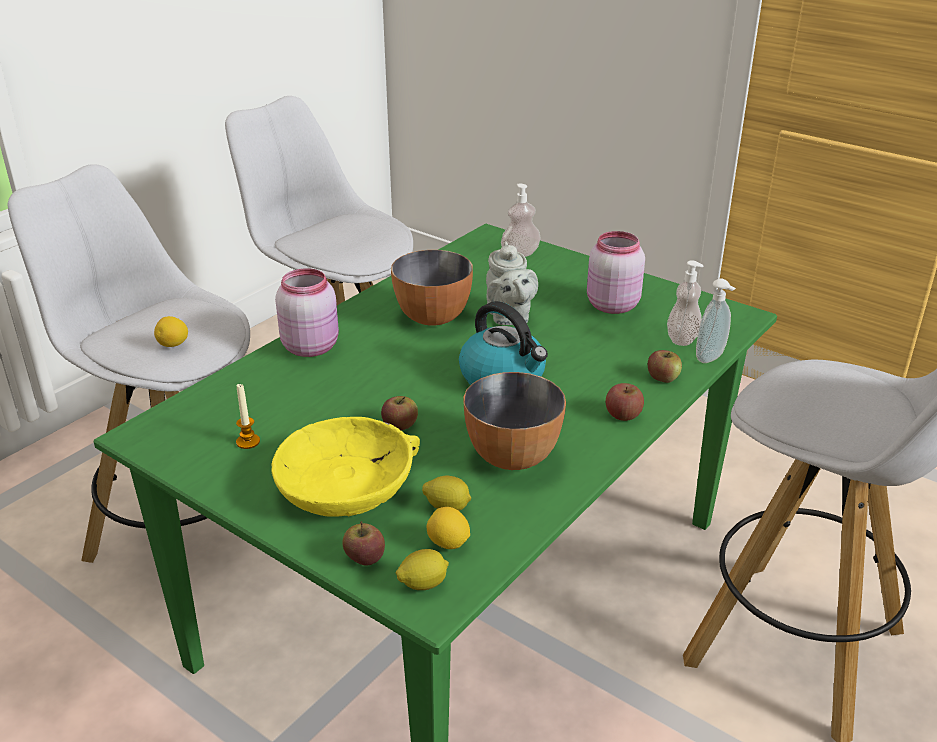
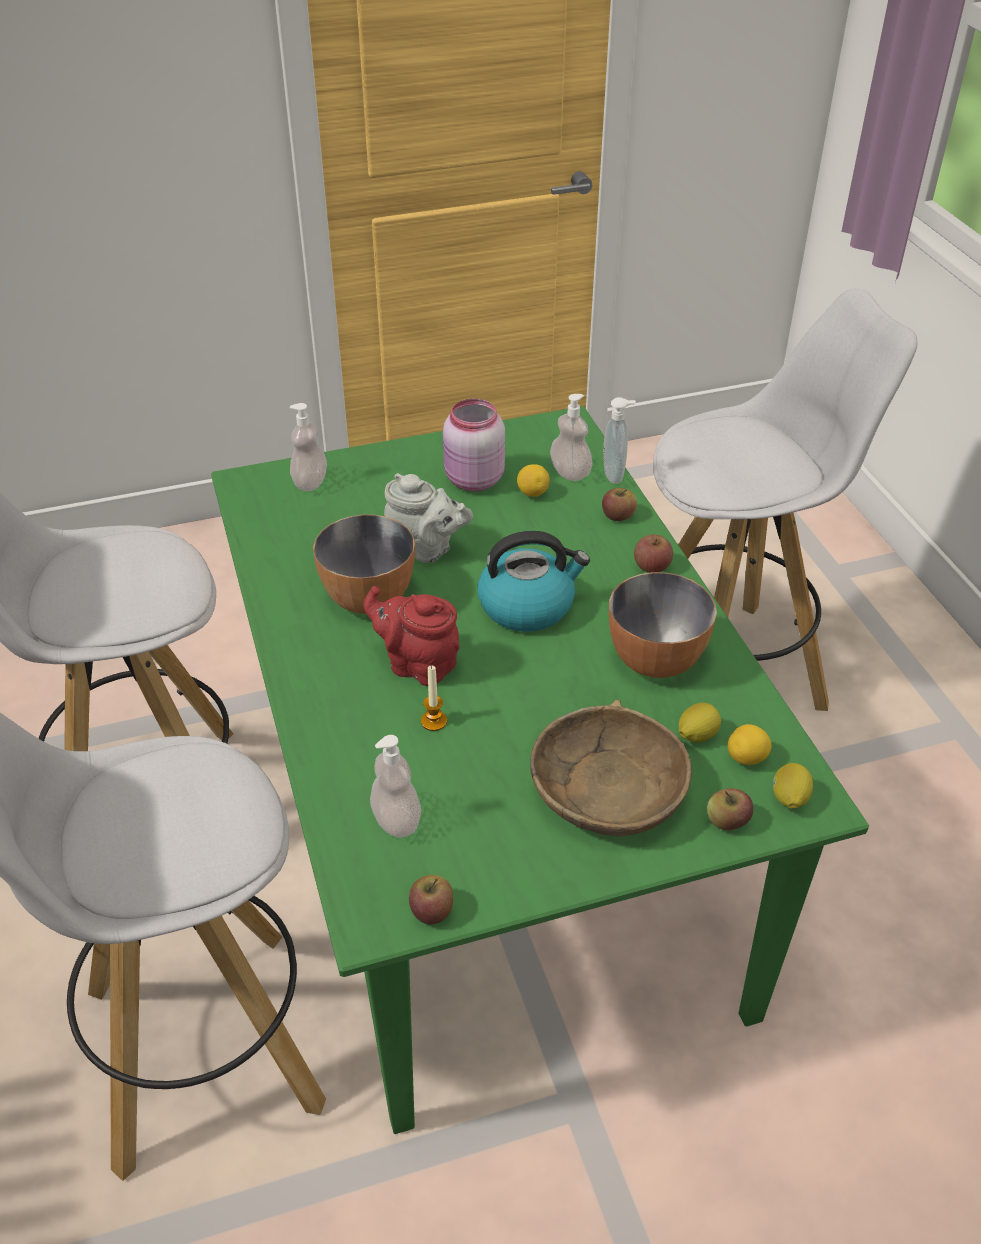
camera: 55 degrees left, 10 degrees up
lemon [154,316,188,347] -> lemon moved to [517,464,550,497]
candle [236,383,260,449] -> candle moved to [421,665,447,731]
yellow bowl [271,417,420,517] -> brown bowl [530,700,692,836]
pink jar [275,268,339,357] -> none
apple [381,396,418,430] -> apple moved to [409,875,453,925]
none -> red teapot [363,586,460,686]
none -> soap dispenser [370,735,421,838]

